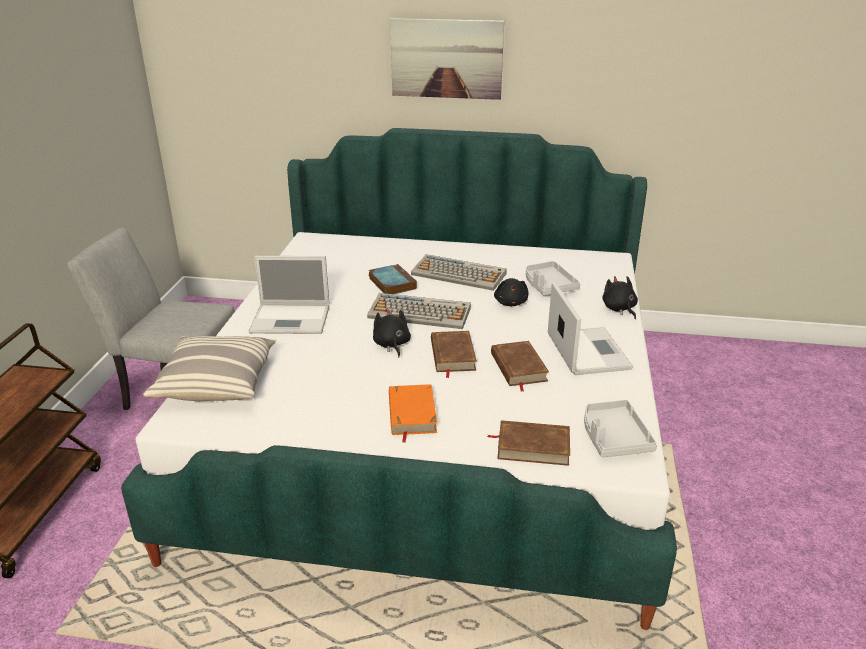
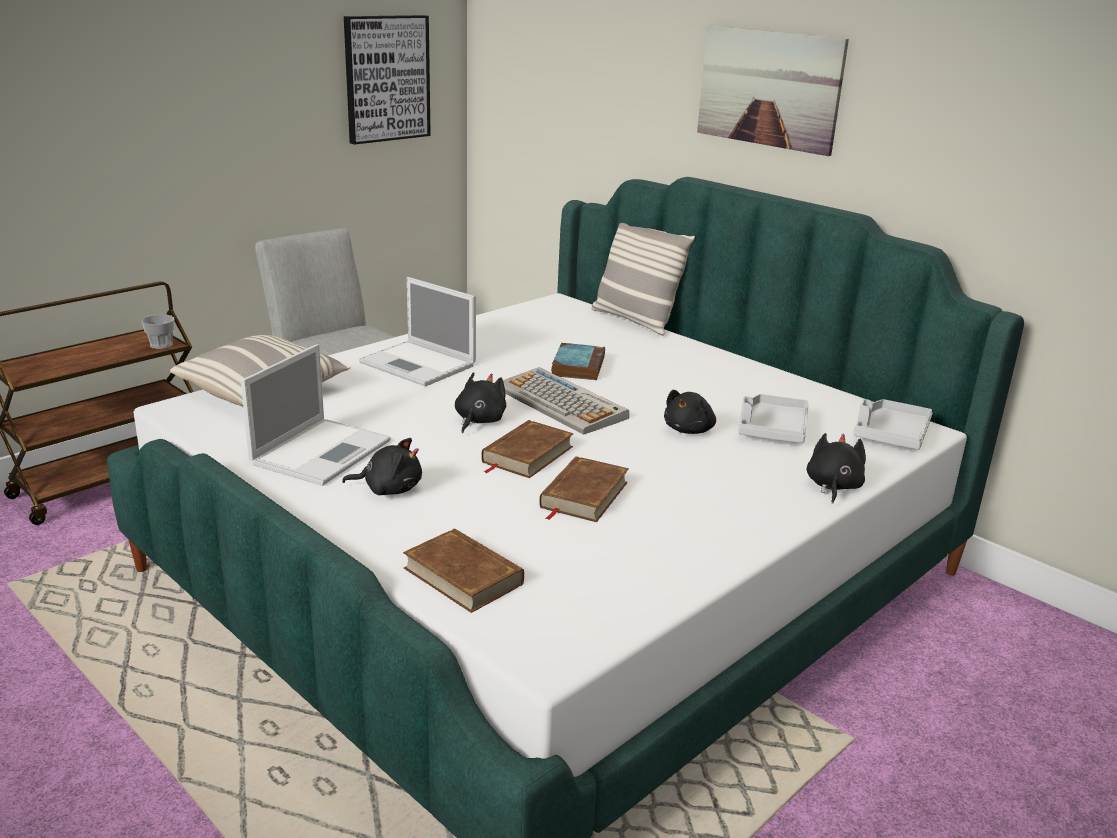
camera: 35 degrees right, 5 degrees down
orange book [389,384,437,442] -> black plush toy [342,438,422,495]
keyboard [411,254,507,291] -> none
laptop [548,282,633,375] -> laptop moved to [241,344,391,486]
grey tray [584,400,657,457] -> grey tray moved to [853,399,933,450]
none -> cup [141,314,175,349]
none -> picture [344,15,431,145]
none -> pillow [591,223,695,336]

